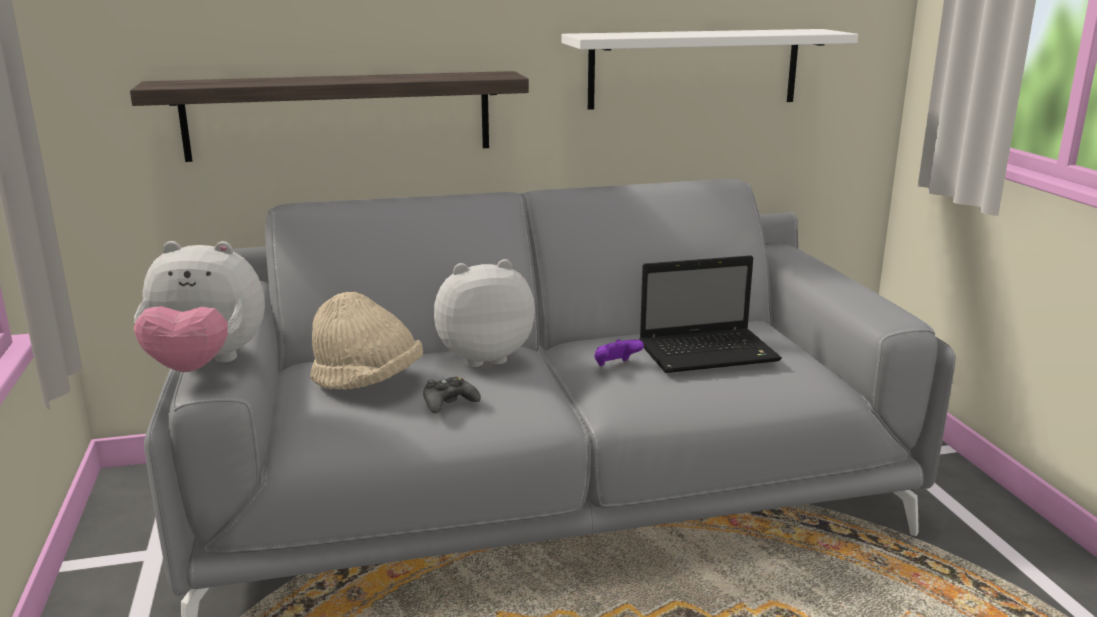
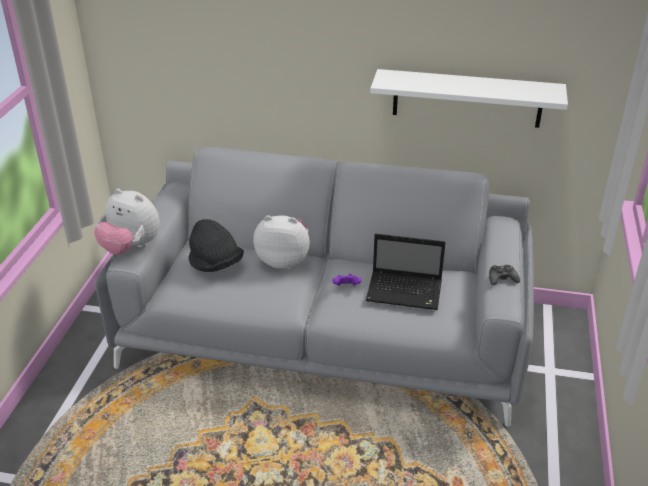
camera: 25 degrees right, 15 degrees up
shelf [130,71,529,162] -> none
beige hat [310,292,423,390] -> black hat [188,219,244,272]
black game controller [423,376,481,413] -> black game controller moved to [489,265,520,285]

